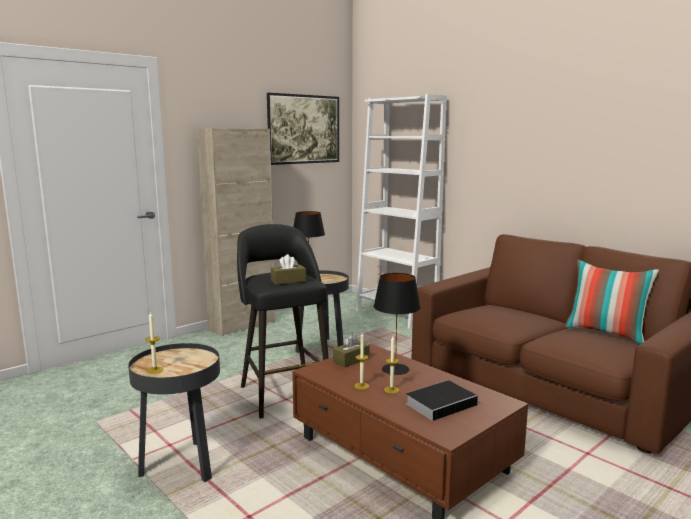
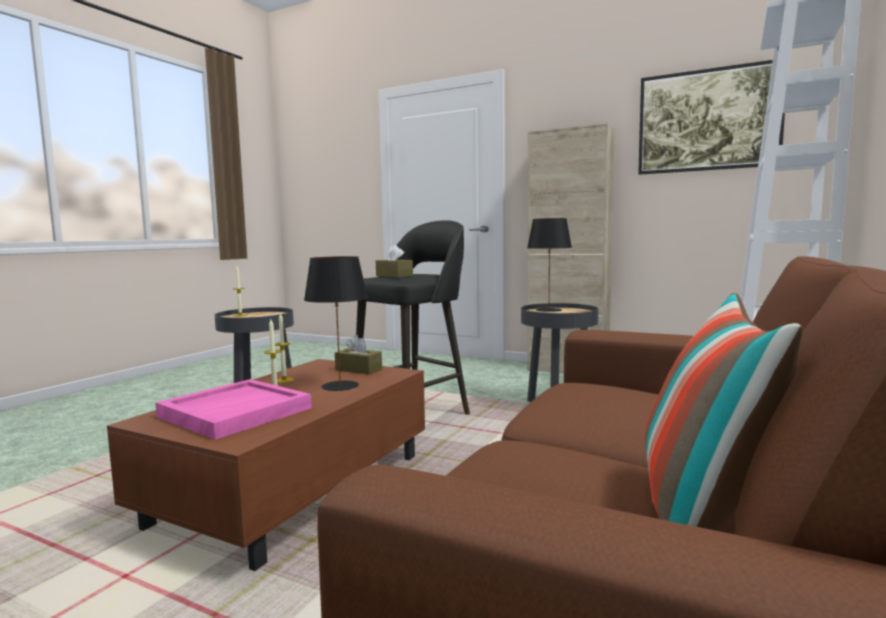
camera: 70 degrees right, 5 degrees down
book [406,380,482,421] -> pink tray [155,379,312,440]

